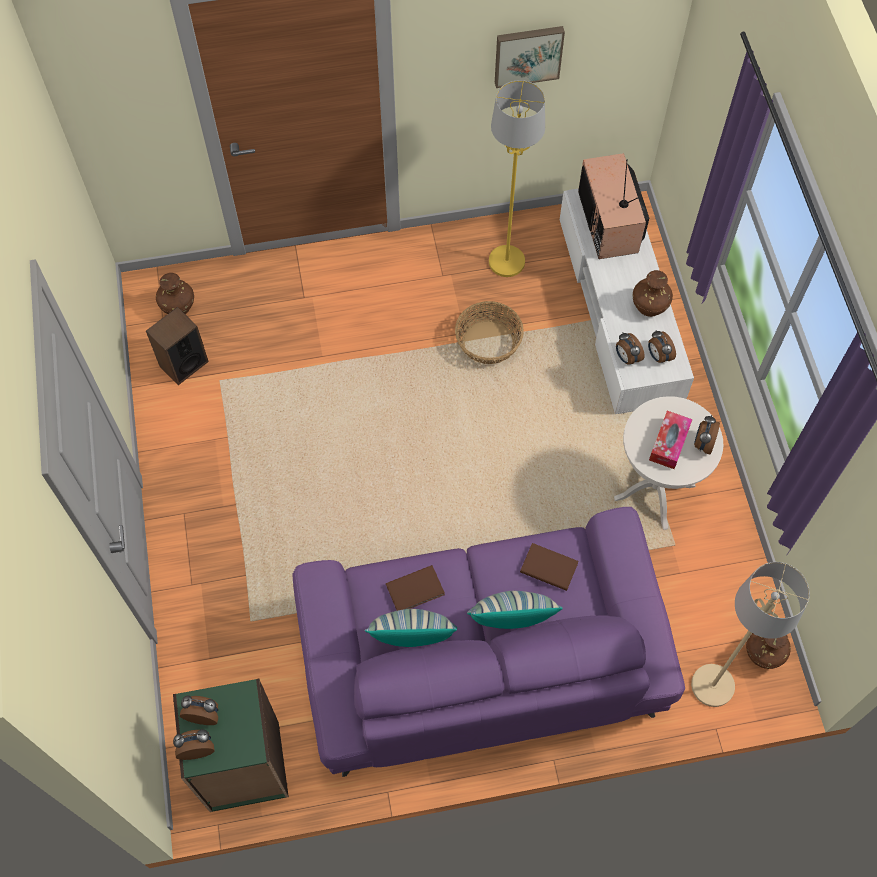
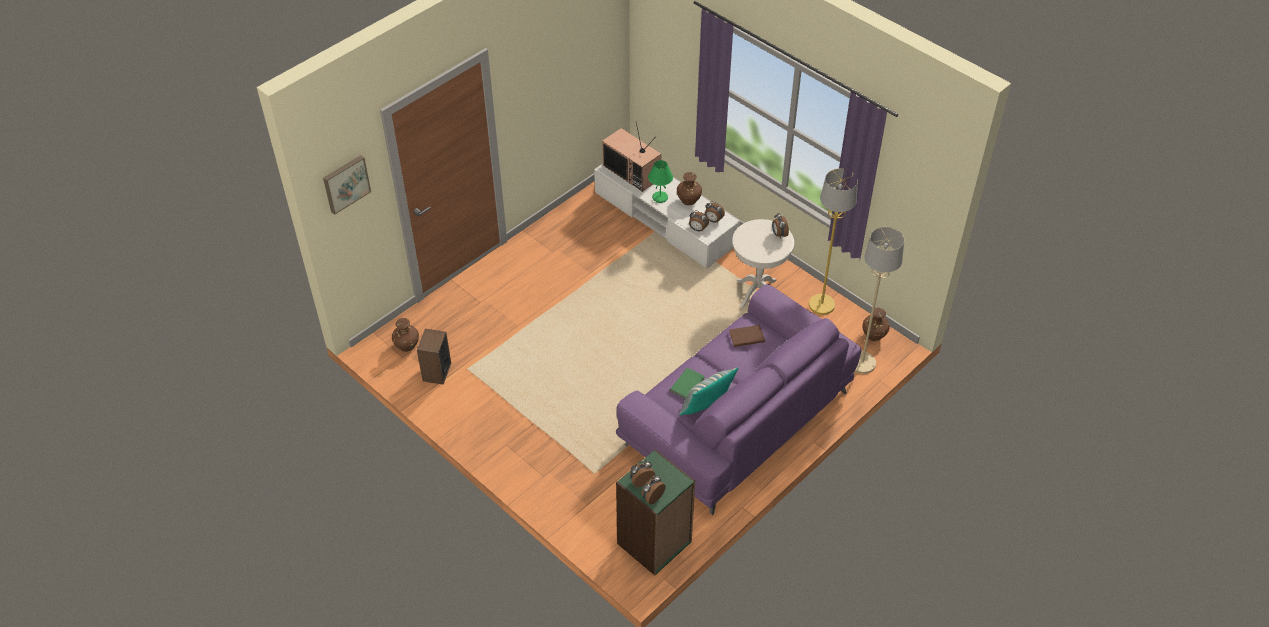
camera: 35 degrees left, 15 degrees down
brown book [386,565,445,611] -> green book [670,368,705,399]
basket [455,301,524,364] -> none
pillow [467,591,563,629] -> none
yellow floor lamp [489,80,545,277] -> yellow floor lamp moved to [809,169,858,315]
picture [495,26,565,88] -> picture moved to [323,155,371,215]
tissue box [649,411,693,469] -> none
none -> green table lamp [648,160,673,203]

